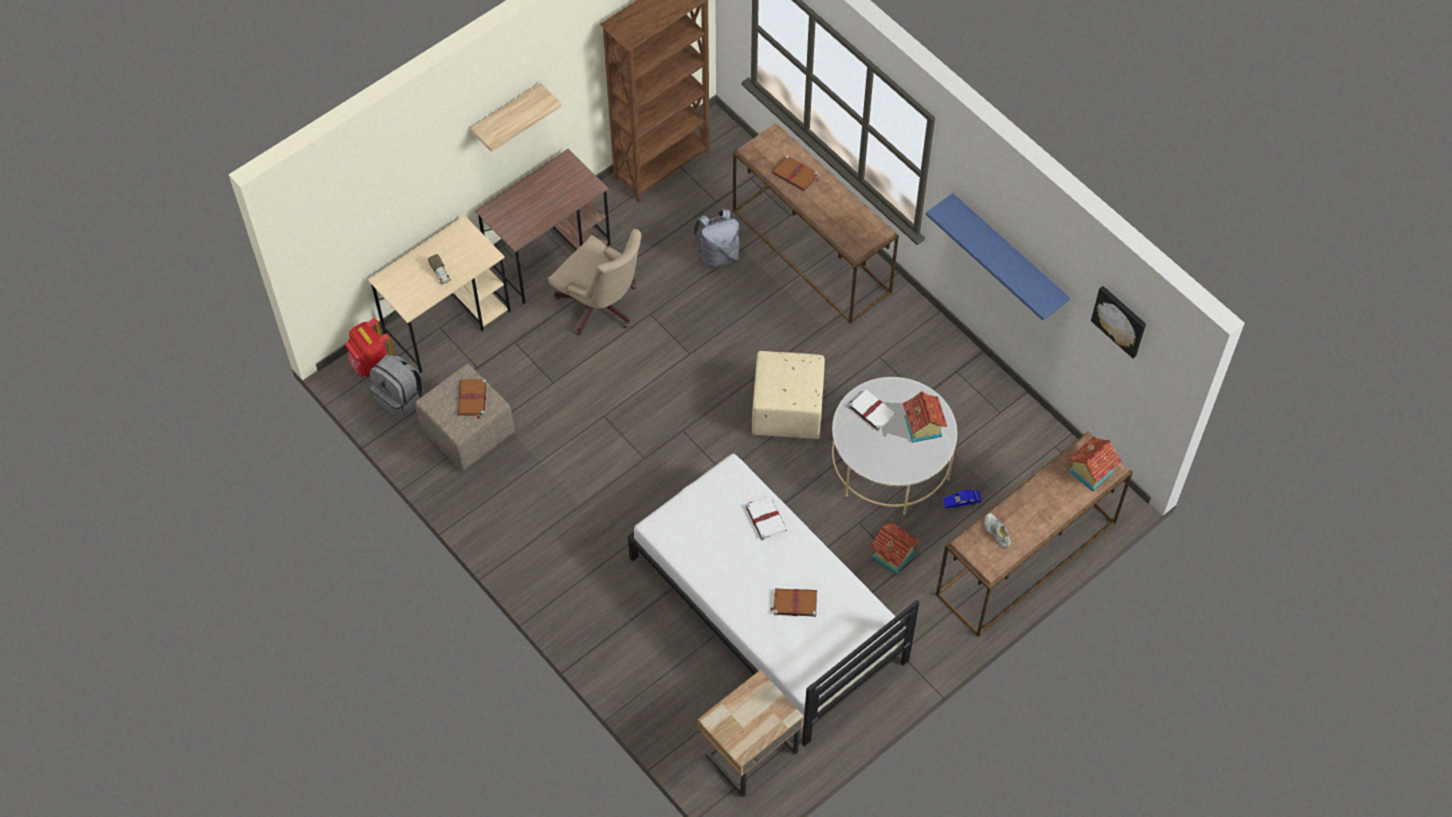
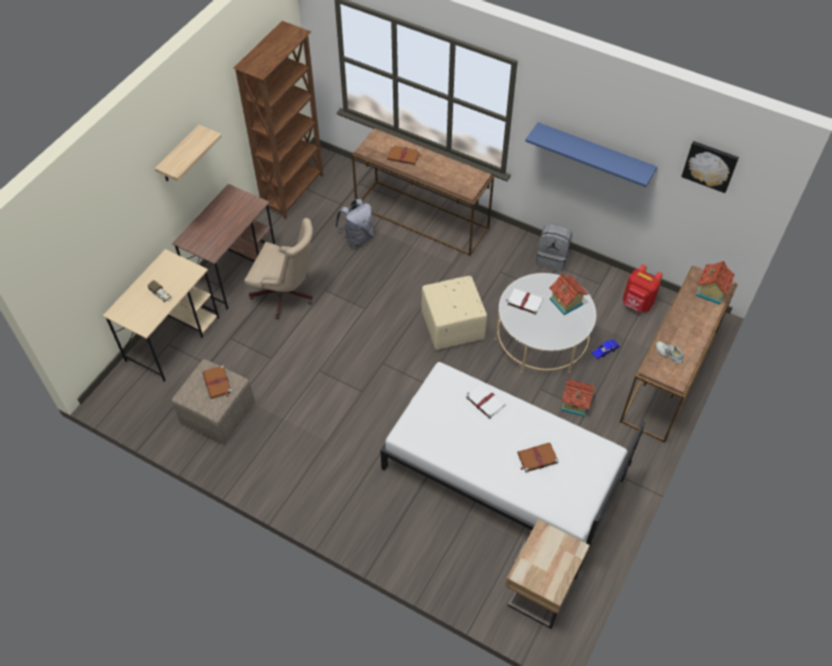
camera: 20 degrees left, 5 degrees down
red backpack [346,318,395,378] -> red backpack moved to [623,264,663,312]
grey backpack [370,354,424,419] -> grey backpack moved to [536,224,572,271]

